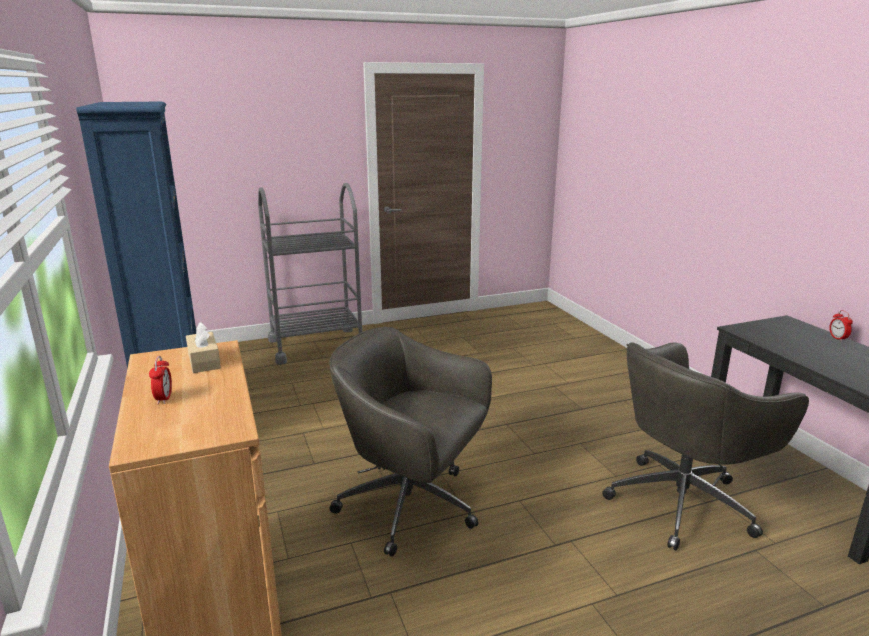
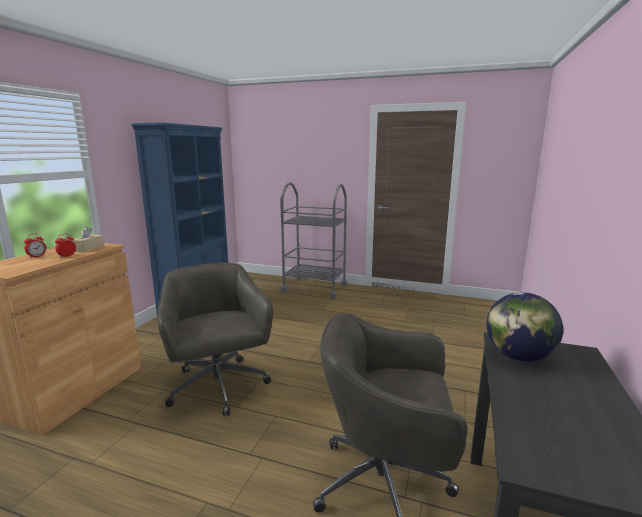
camera: 40 degrees right, 5 degrees down
alarm clock [829,310,853,342] -> alarm clock moved to [55,233,76,258]
none -> globe [487,292,563,362]

